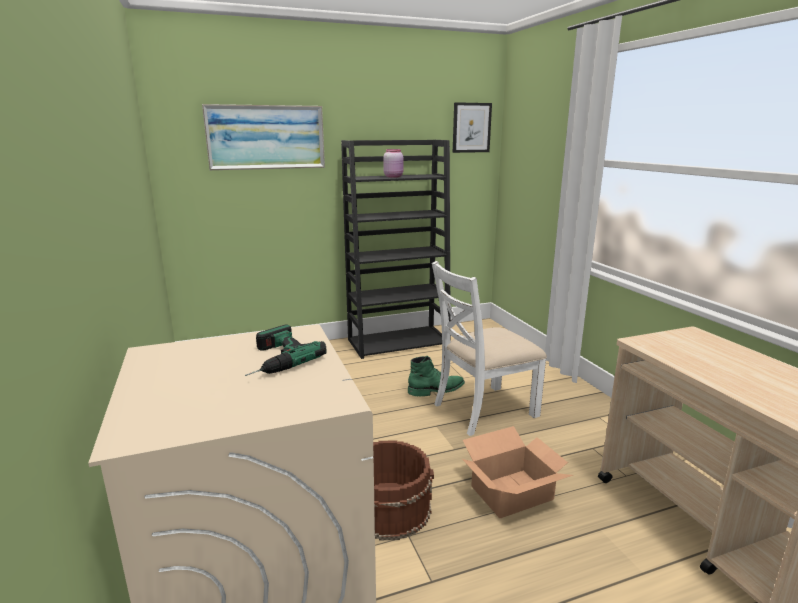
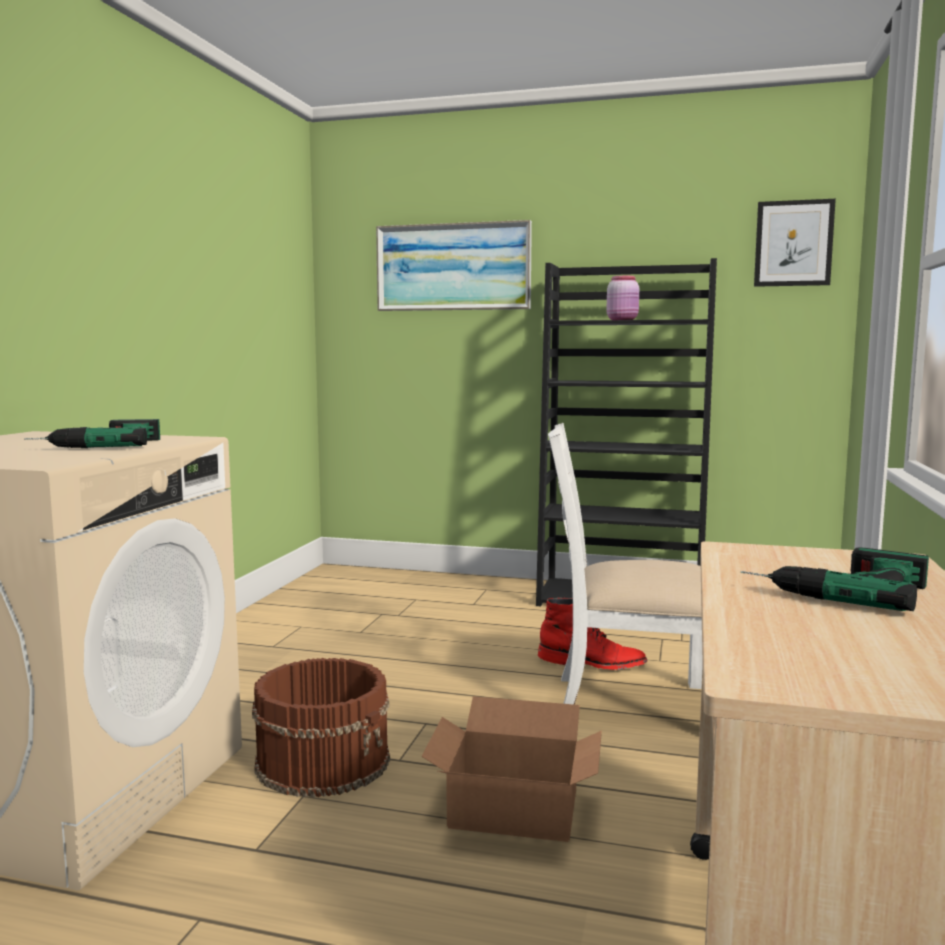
camera: 35 degrees right, 10 degrees down
green boot [408,356,465,397] -> red boot [538,598,648,670]
none -> power drill [741,547,929,611]

